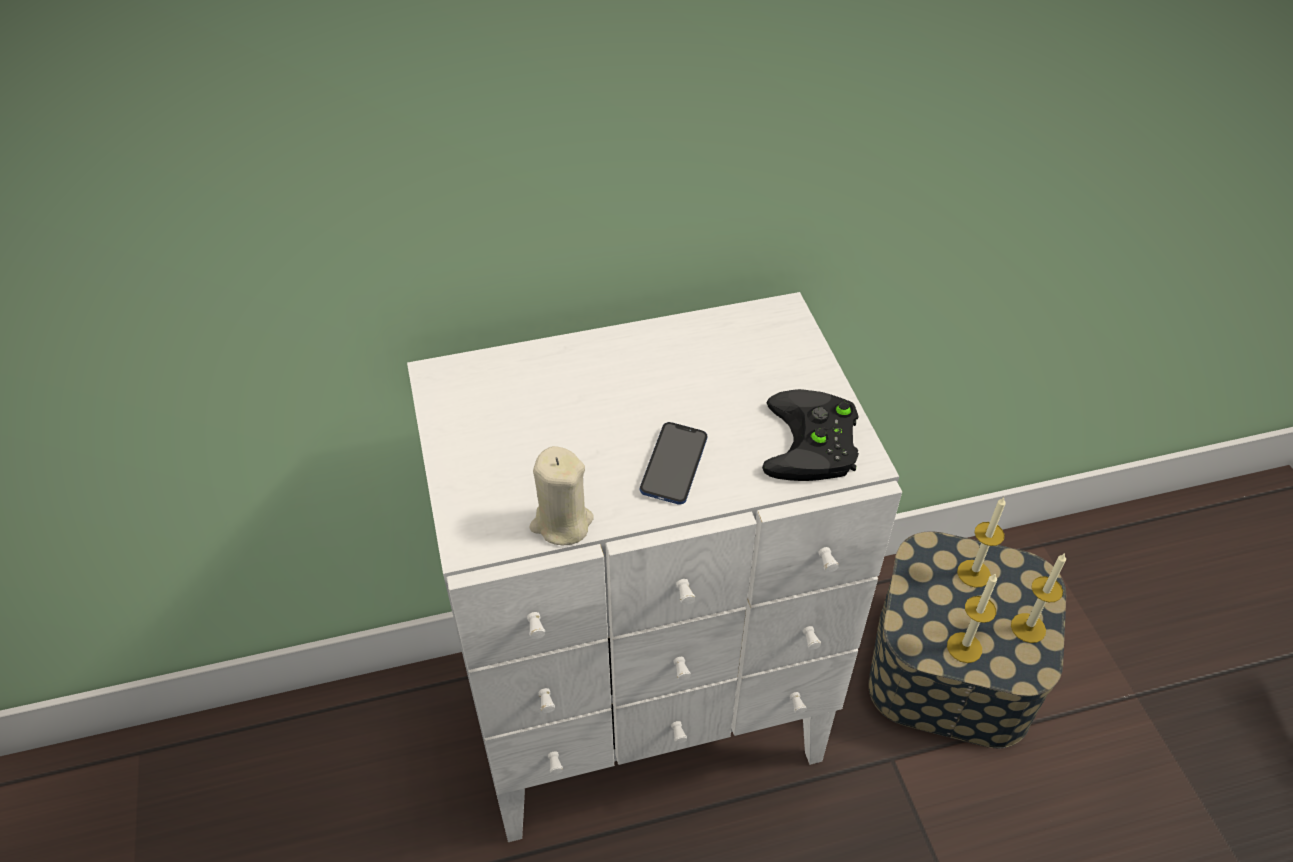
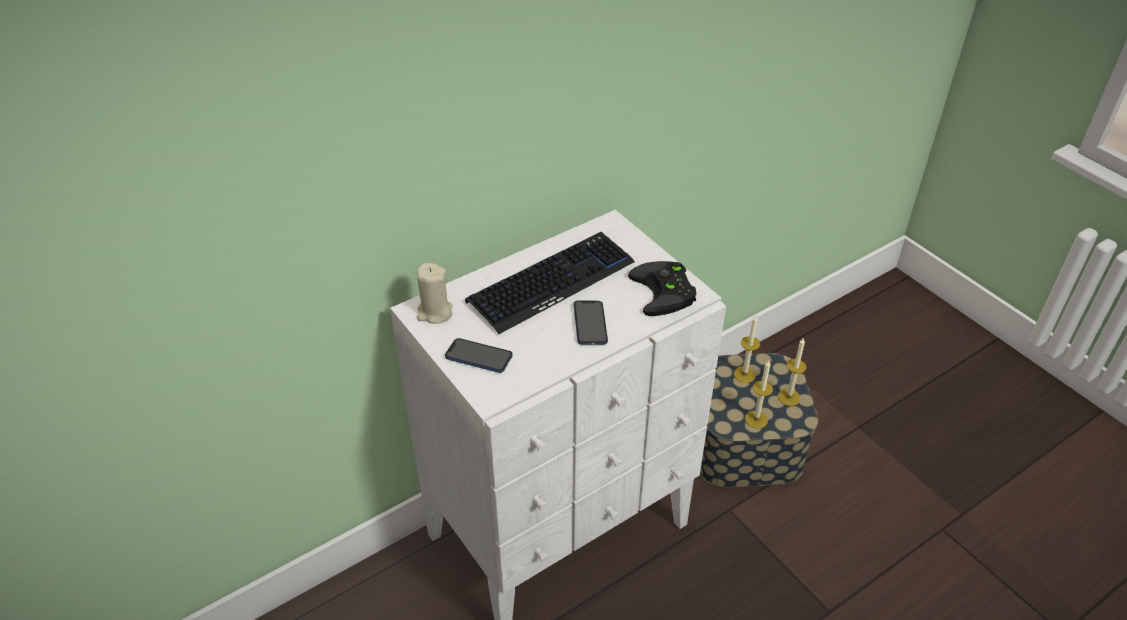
camera: 20 degrees left, 5 degrees down
beige candle [530,446,594,545] -> beige candle moved to [417,263,453,324]
none -> phone [445,338,513,373]
none -> keyboard [465,232,635,334]

